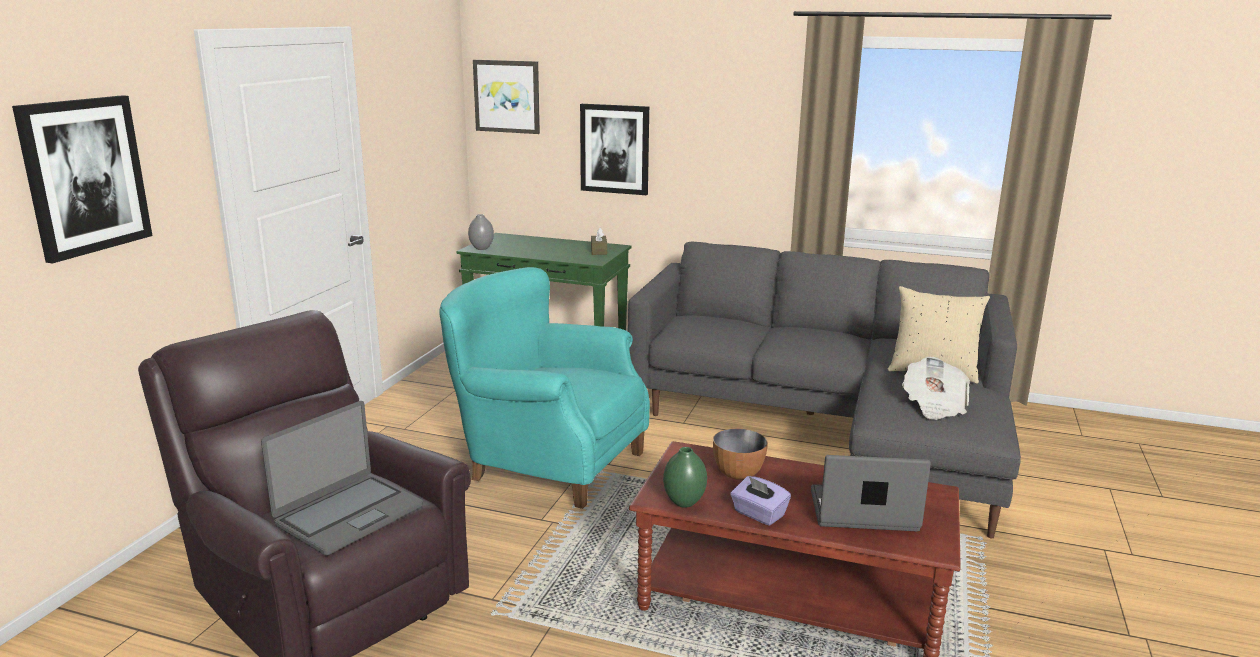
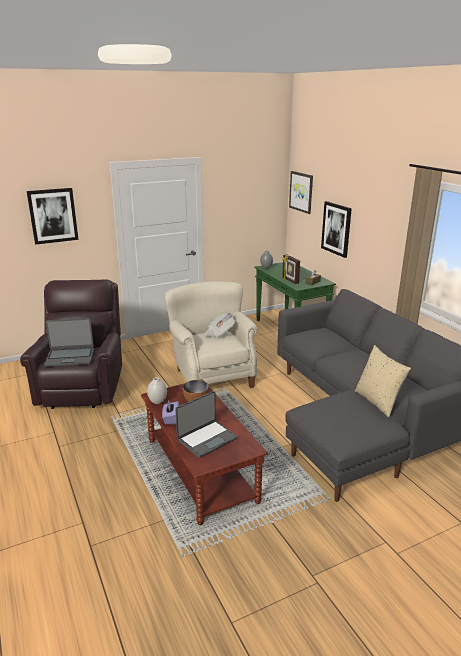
camera: 45 degrees right, 5 degrees up
turquoise armchair [439,267,650,509] -> beige armchair [165,282,258,388]
green vase [663,447,707,508] -> white vase [147,377,167,404]
laptop [811,455,931,532] -> laptop turned 90 degrees clockwise [175,391,238,458]
newspaper [902,357,970,420] -> newspaper moved to [204,313,235,338]
none -> picture frame [282,255,300,284]

